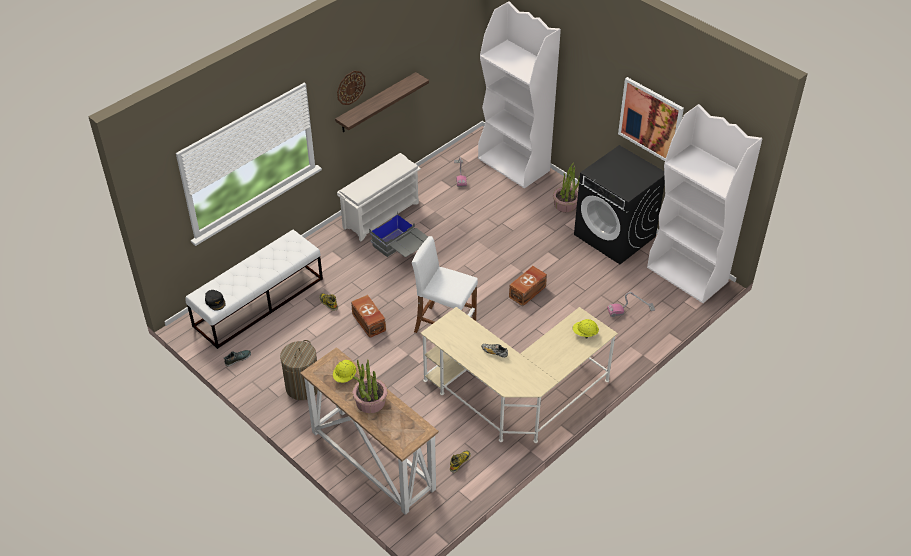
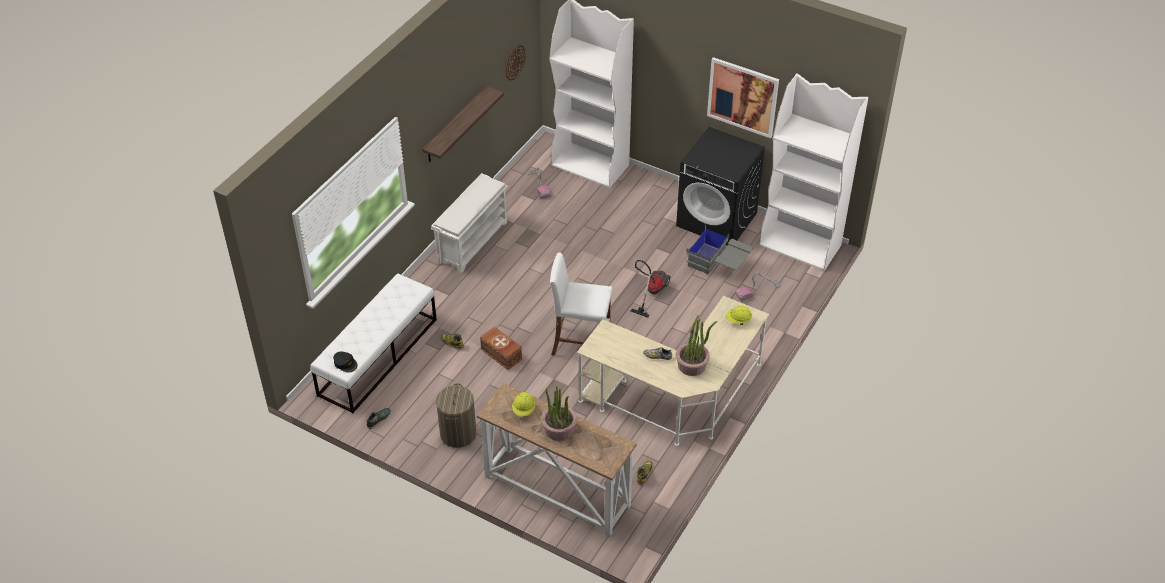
camera: 15 degrees left, 0 degrees up
wall clock [337,71,366,105] -> wall clock moved to [506,45,526,81]
grey storage box [369,211,428,257] -> grey storage box moved to [686,225,753,274]
brown storage box [509,266,547,306] -> vacuum cleaner [631,260,671,318]
potted plant [553,162,580,212] -> potted plant moved to [676,315,717,376]

